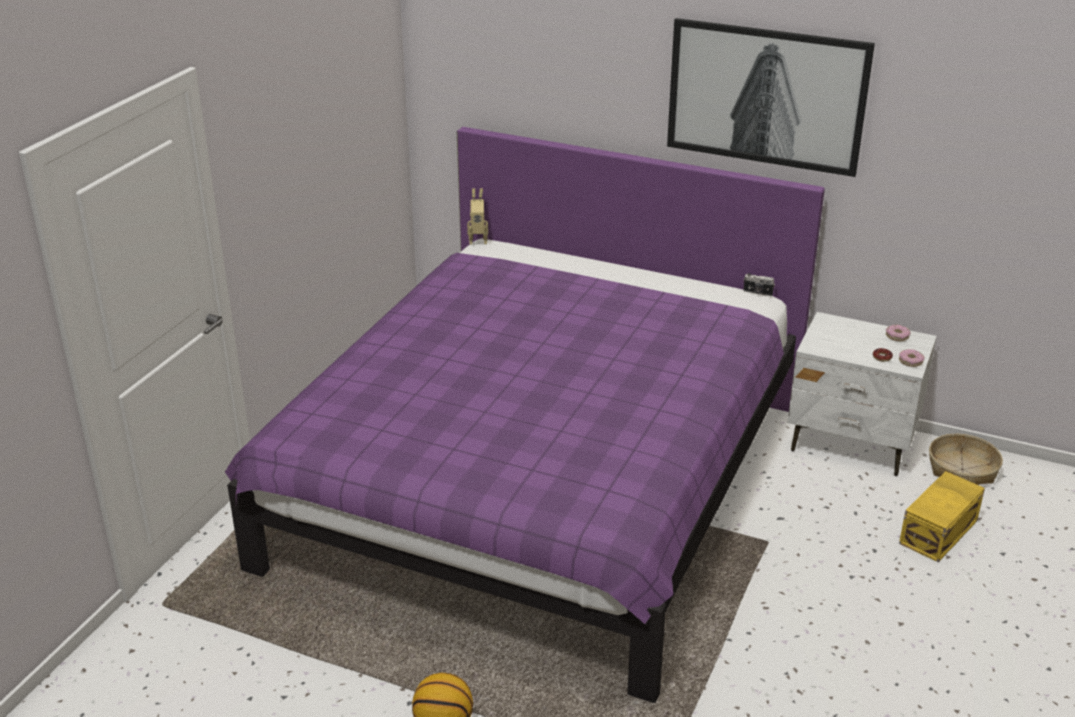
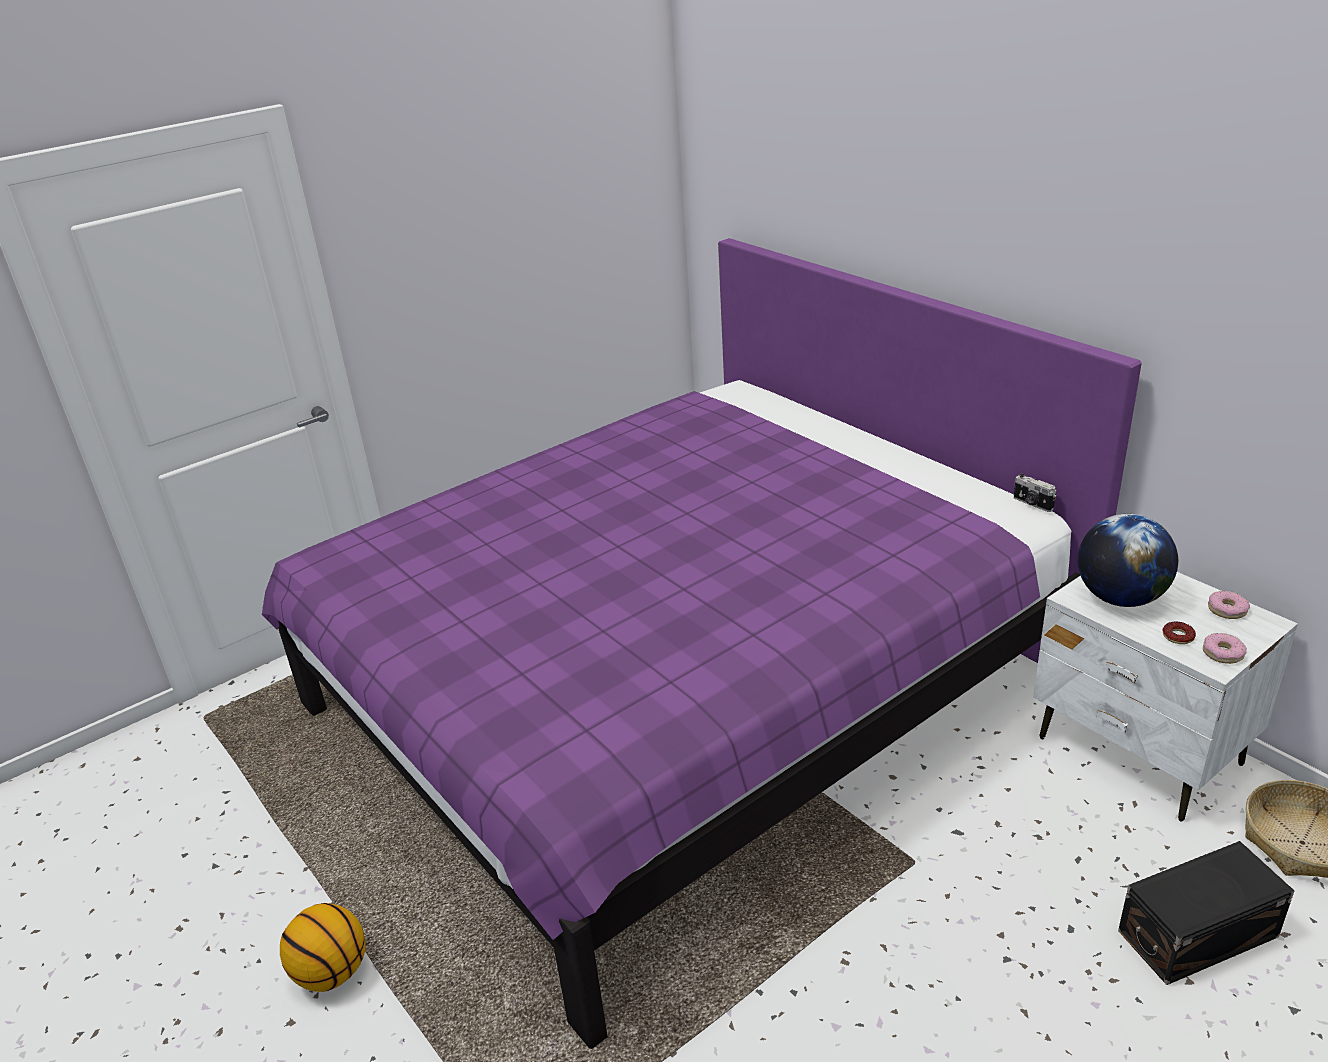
camera: 30 degrees right, 0 degrees up
toy robot [467,188,488,245] -> none
picture [667,18,875,177] -> none
yellow storage box [899,471,985,562] -> black storage box [1118,841,1294,985]
none -> globe [1078,514,1178,607]

